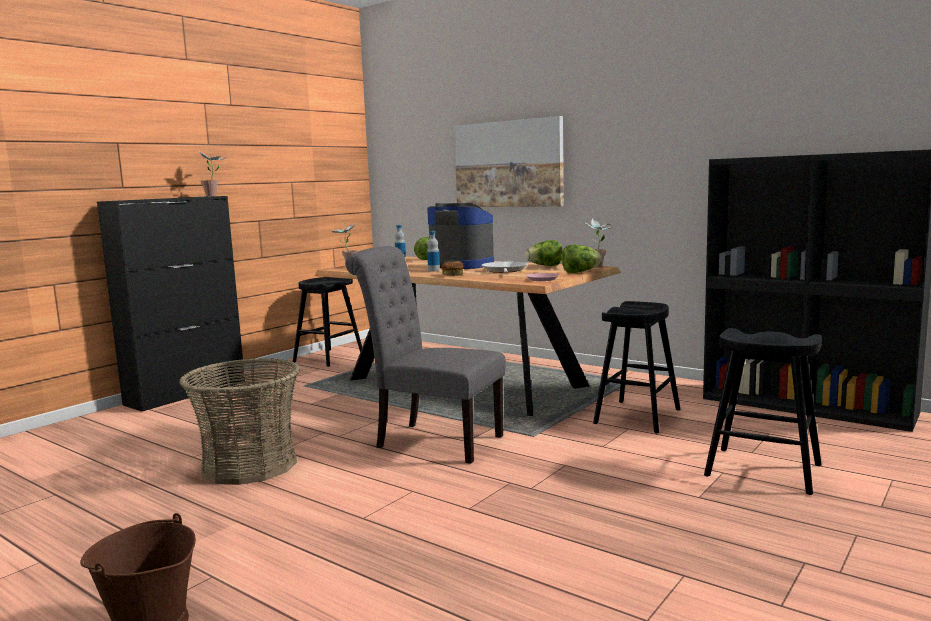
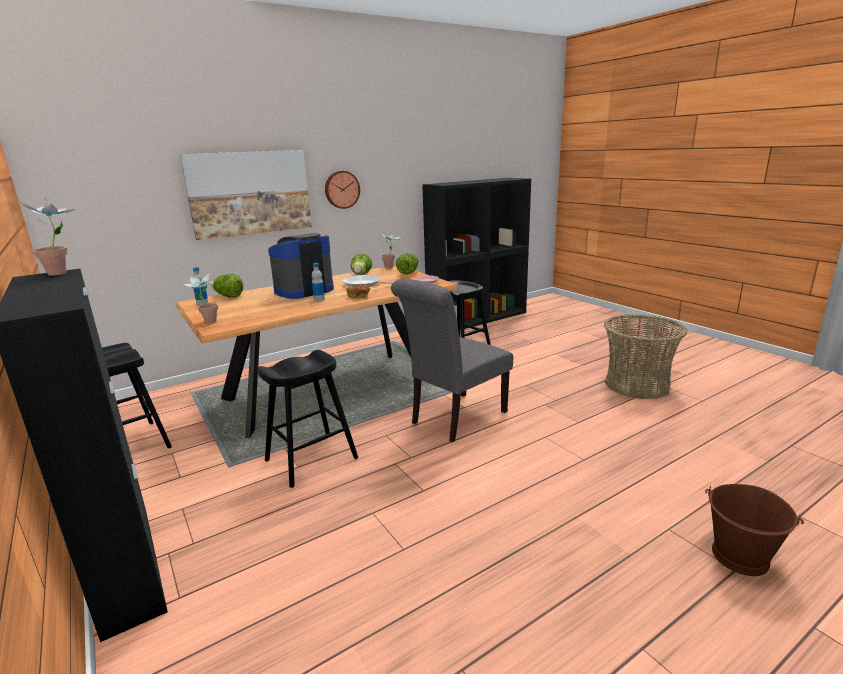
camera: 70 degrees left, 10 degrees up
basket [179,358,300,485] -> basket moved to [604,314,687,399]
black stool [704,328,822,495] -> black stool moved to [257,350,358,488]
none -> wall clock [325,171,360,209]

